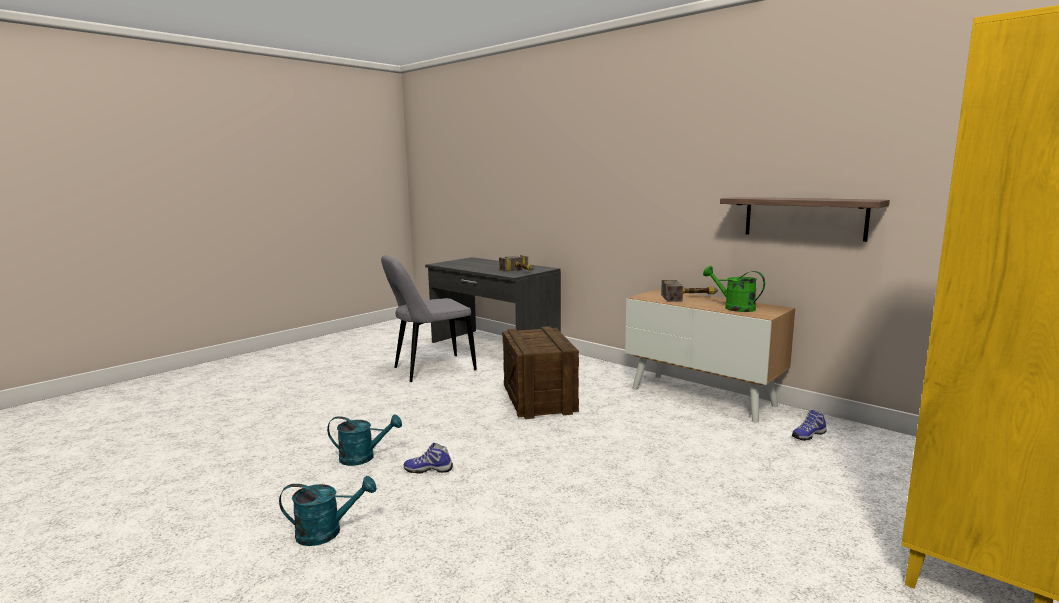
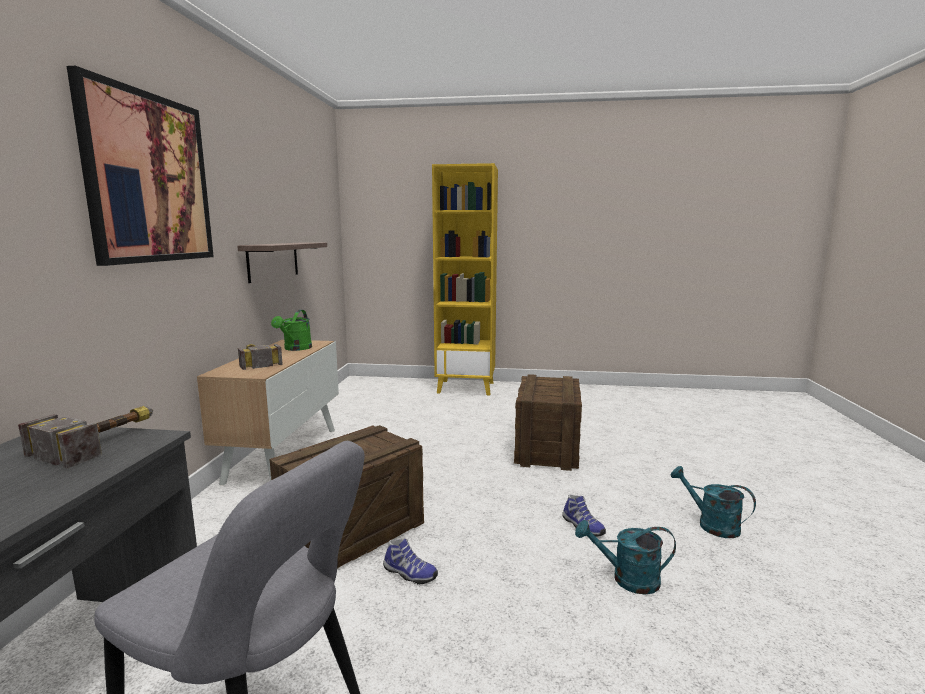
camera: 125 degrees left, 0 degrees up
turquoise watering can [327,414,402,466] -> turquoise watering can turned 45 degrees counterclockwise [575,520,676,595]
shoe [792,410,827,441] -> shoe moved to [383,538,438,585]
none -> picture [67,66,214,266]
none -> crate [514,374,582,471]

